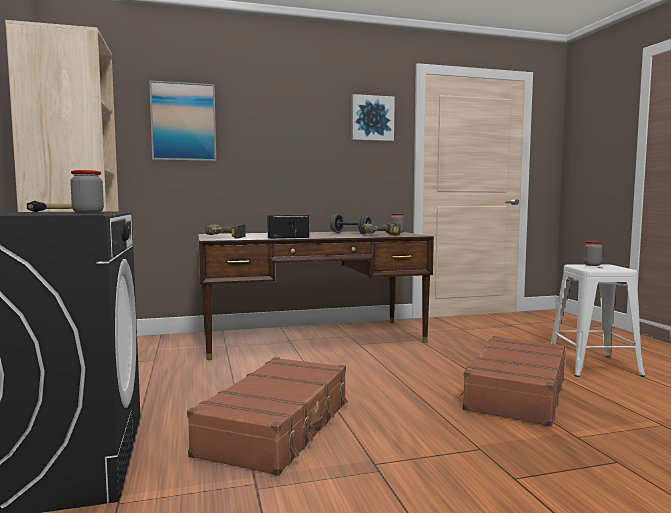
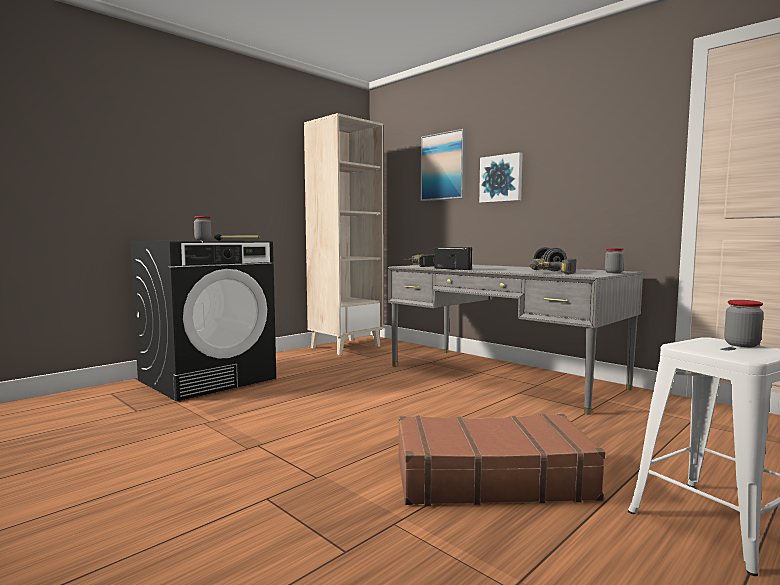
camera: 60 degrees right, 0 degrees up
brown suitcase [187,357,348,476] -> none
brown desk [198,231,434,360] -> grey desk [387,265,643,415]
picture [351,94,395,141] -> picture moved to [479,152,523,203]

